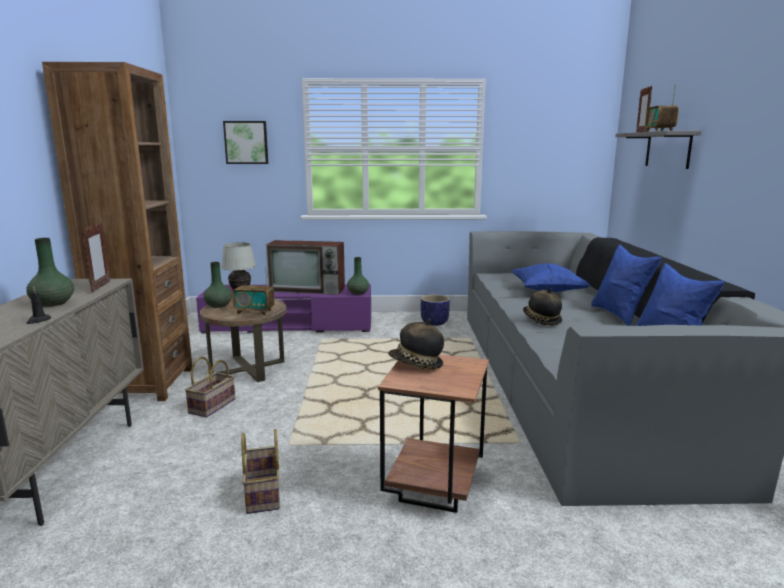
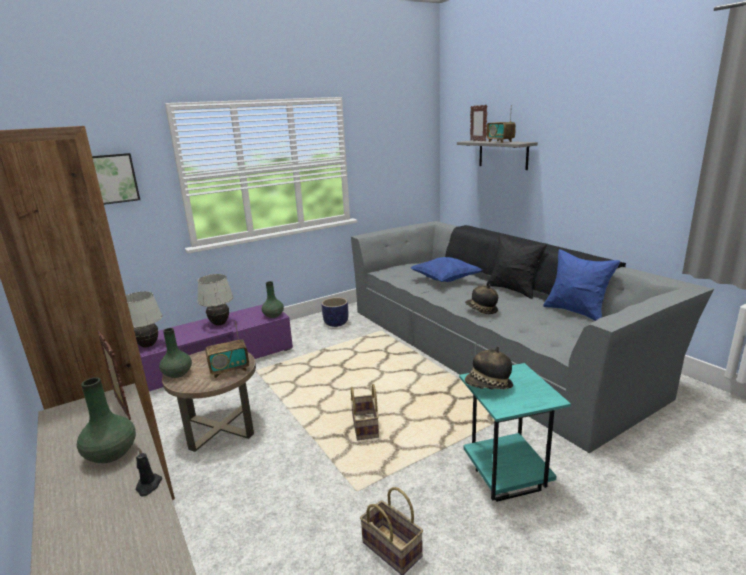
camera: 30 degrees left, 5 degrees up
basket [185,357,235,418] -> basket moved to [351,384,379,440]
television [266,240,345,295] -> white table lamp [198,274,234,325]
brown side table [378,354,489,513] -> turquoise side table [459,363,571,502]
blue pillow [591,244,662,326] -> black pillow [486,235,547,299]

